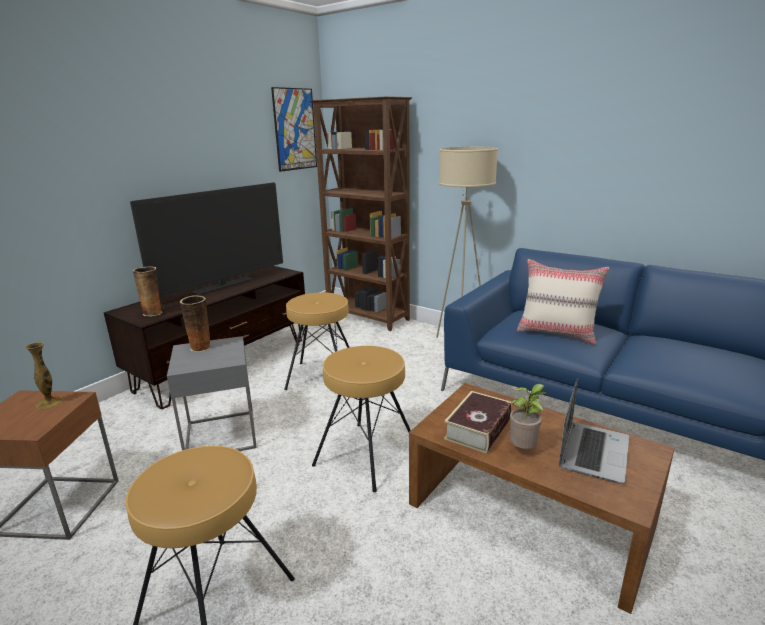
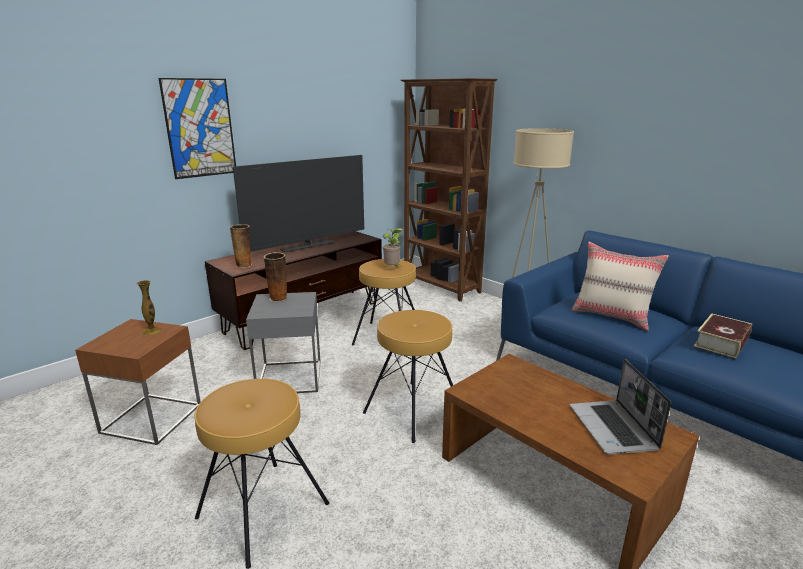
camera: 10 degrees right, 0 degrees up
picture [271,87,317,172] -> picture moved to [159,78,236,179]
book [444,391,512,454] -> book moved to [694,313,752,359]
potted plant [510,384,548,449] -> potted plant moved to [383,228,404,266]
laptop [559,378,629,484] -> laptop turned 135 degrees clockwise [570,359,671,454]

